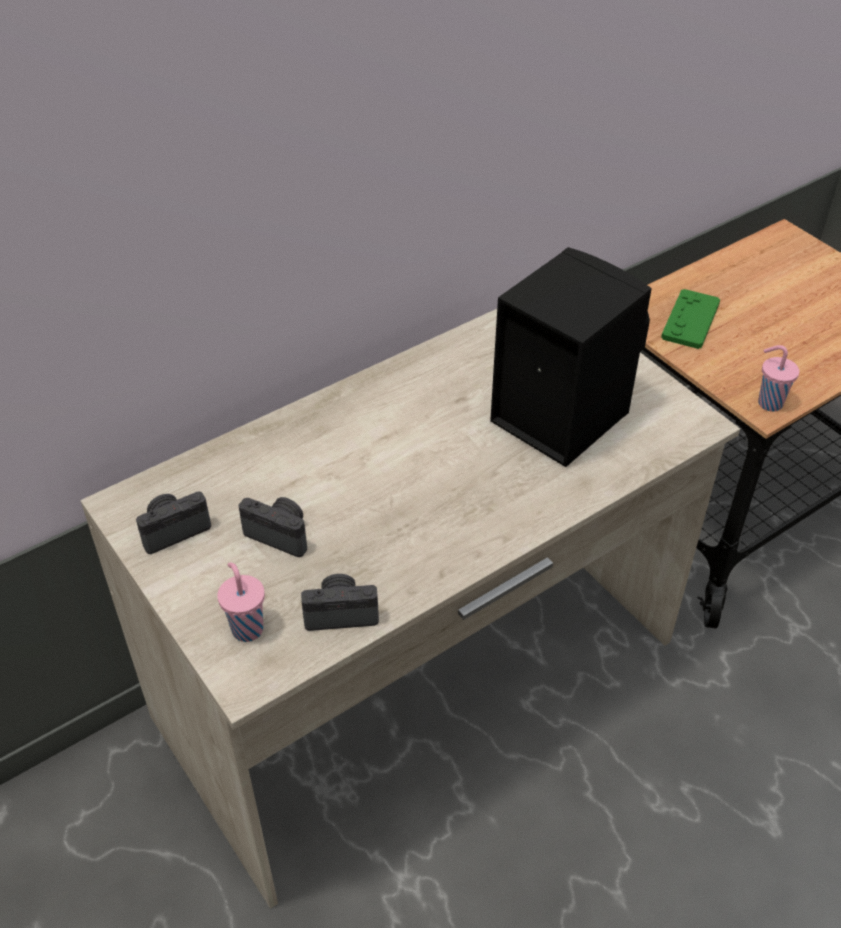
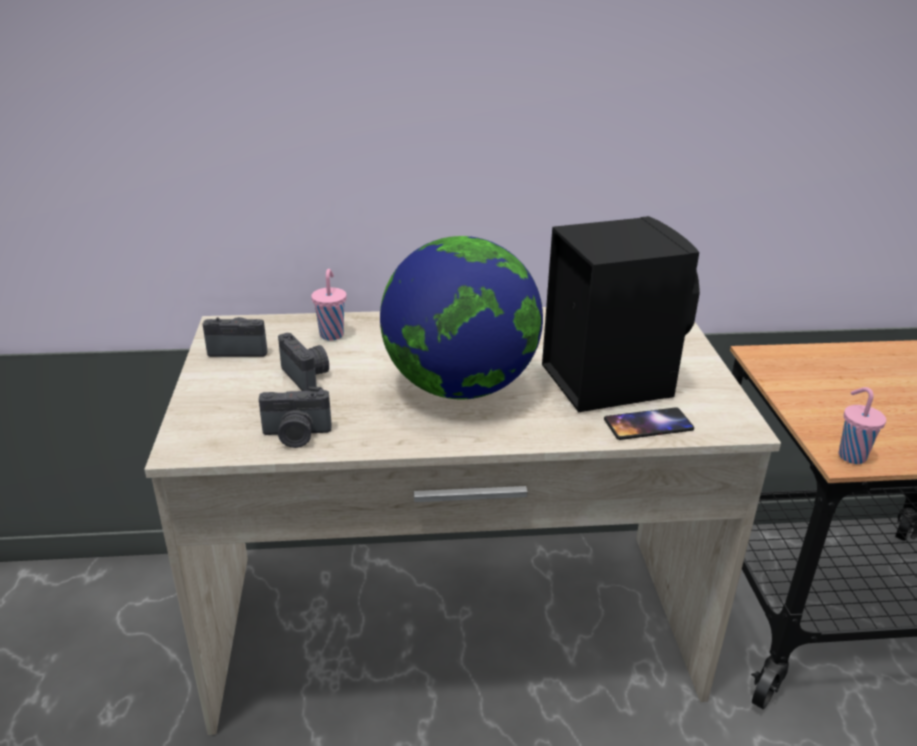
camera: 30 degrees right, 15 degrees down
pink cup [217,562,265,642] -> pink cup moved to [311,269,347,340]
camera [301,574,379,631] -> camera turned 150 degrees clockwise [259,387,331,448]
green game controller [661,289,720,349] -> none
none -> globe [380,236,543,399]
none -> phone [604,407,694,440]

